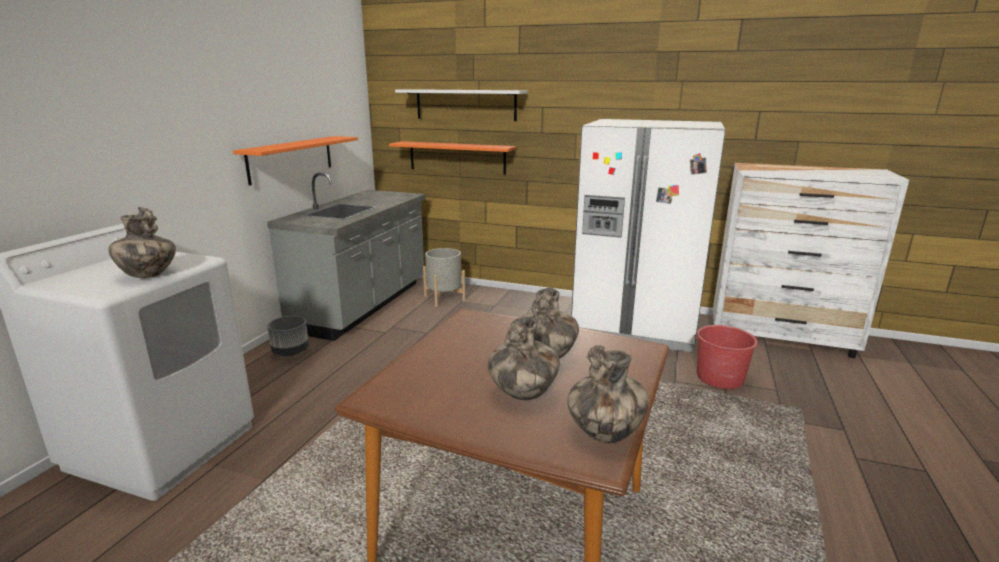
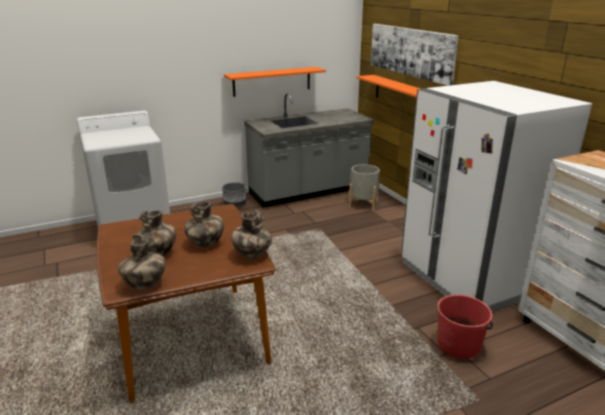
camera: 45 degrees right, 5 degrees up
vase [108,207,176,278] -> vase moved to [231,209,272,259]
white shelf [395,89,528,121] -> picture [371,24,459,86]

